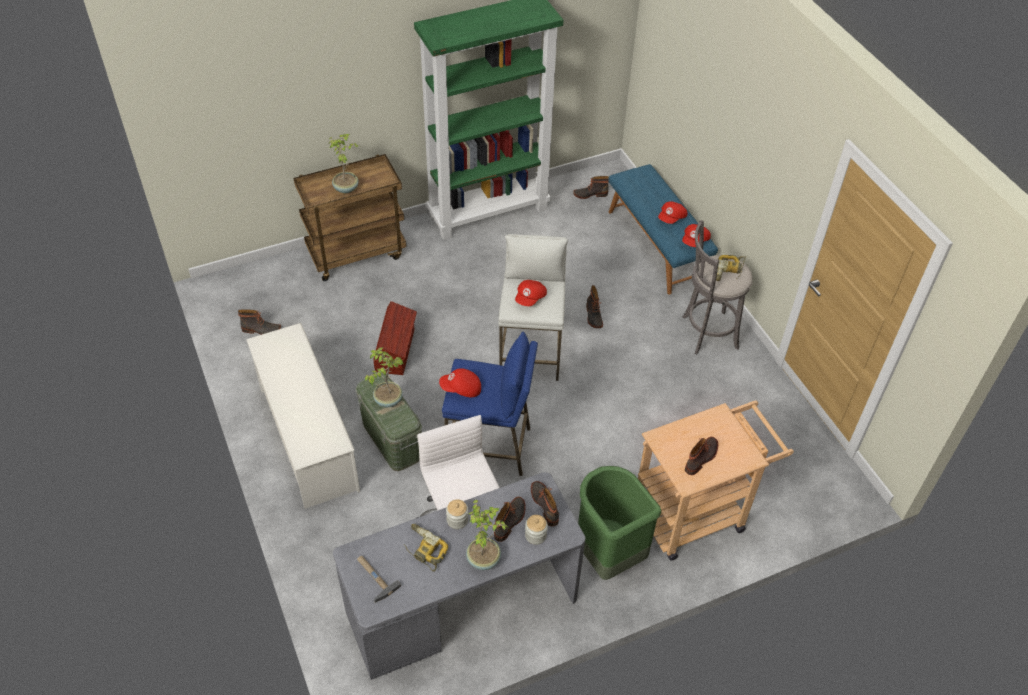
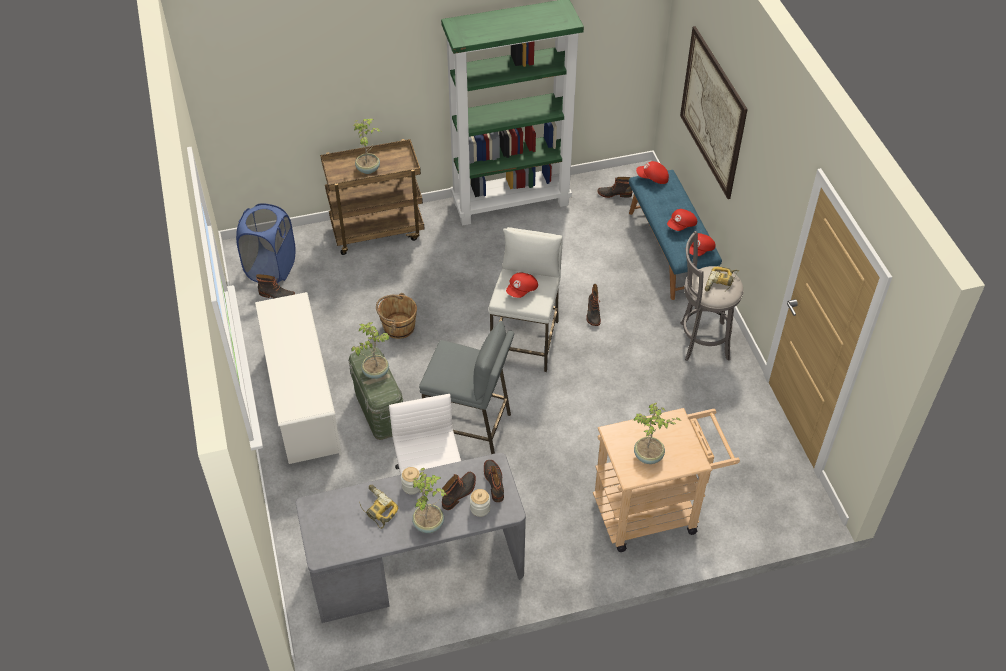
camera: 10 degrees right, 0 degrees up
hammer [357,556,401,603] -> none
brown storage box [373,301,417,375] -> brown bucket [376,293,417,339]
red cap [439,368,481,397] -> red cap moved to [636,161,669,184]
blue stool [442,332,538,476] -> grey stool [419,321,514,454]
green trash can [578,466,661,580] -> none
boot [685,437,718,475] -> potted plant [633,403,681,464]
none -> blue laundry basket [236,203,295,283]
none -> picture [680,26,748,199]

